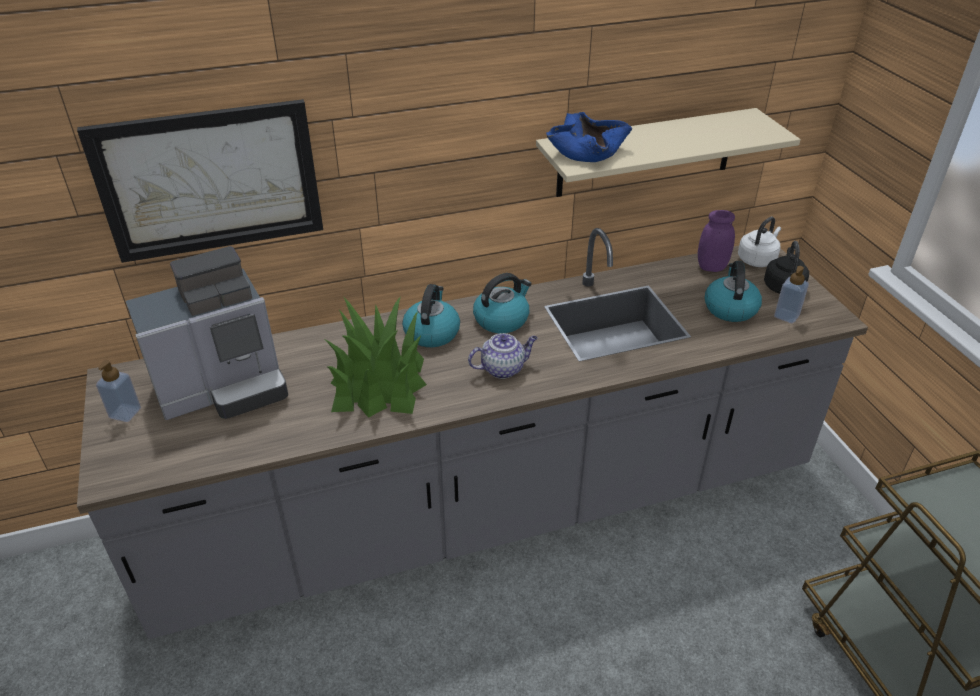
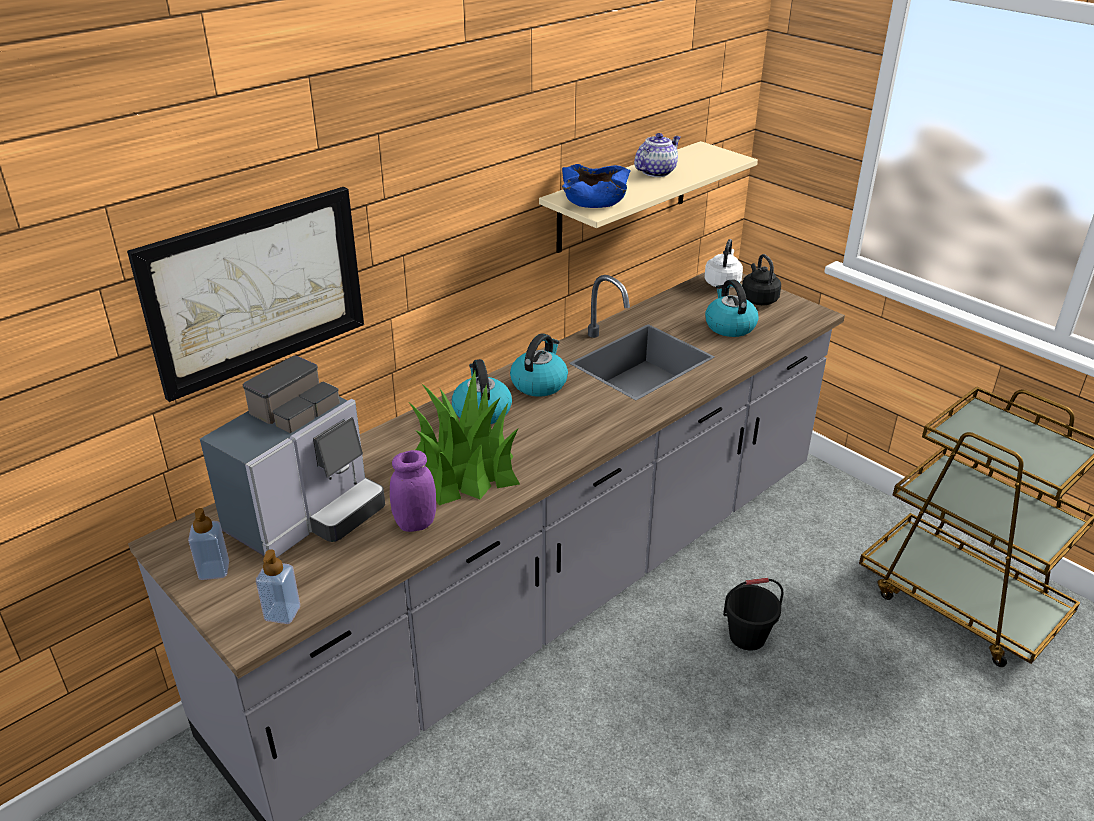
camera: 25 degrees left, 5 degrees down
teapot [468,333,537,379] -> teapot moved to [634,133,681,177]
purple jar [698,210,735,272] -> purple jar moved to [390,450,436,532]
soap dispenser [774,266,809,323] -> soap dispenser moved to [256,549,300,624]
none -> black bucket [723,578,784,651]

